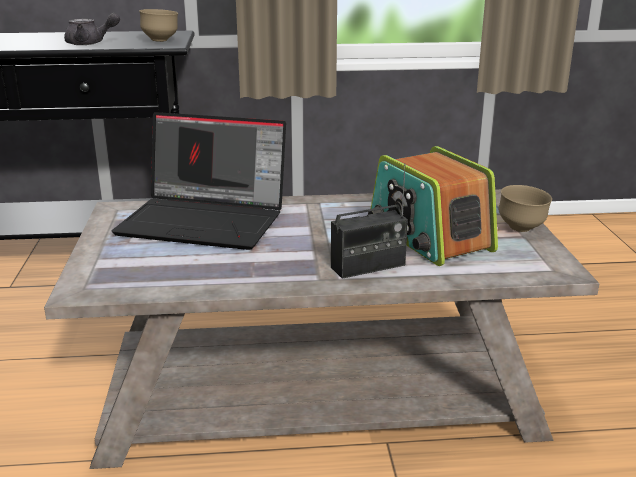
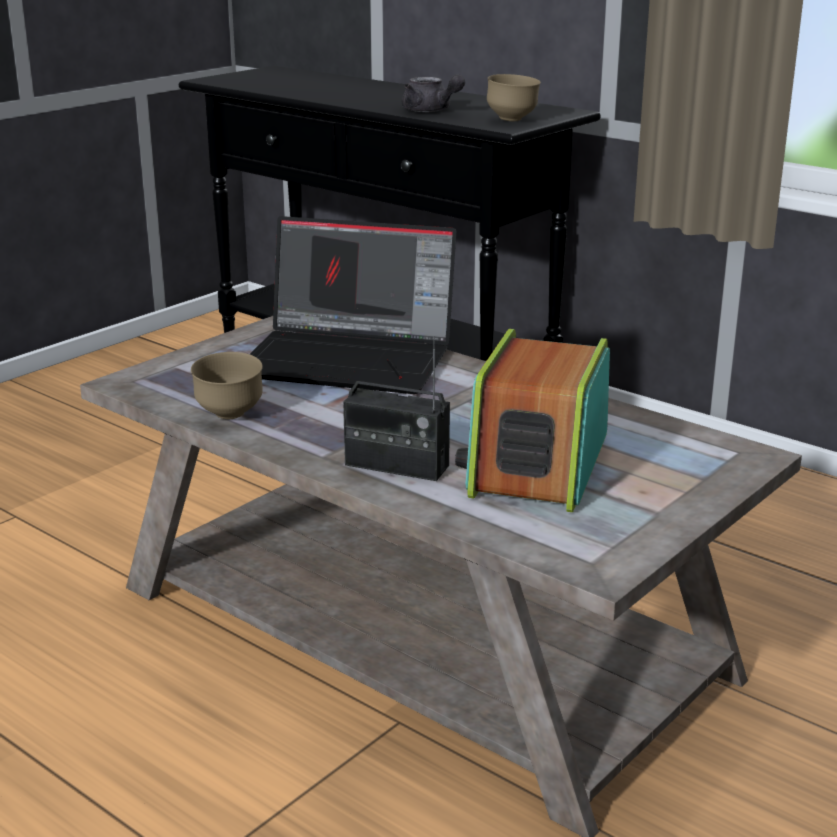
camera: 45 degrees right, 0 degrees up
laptop [111,112,286,250] -> laptop turned 45 degrees counterclockwise [250,216,456,394]
brown bowl [499,185,552,232] -> brown bowl moved to [191,352,263,419]

